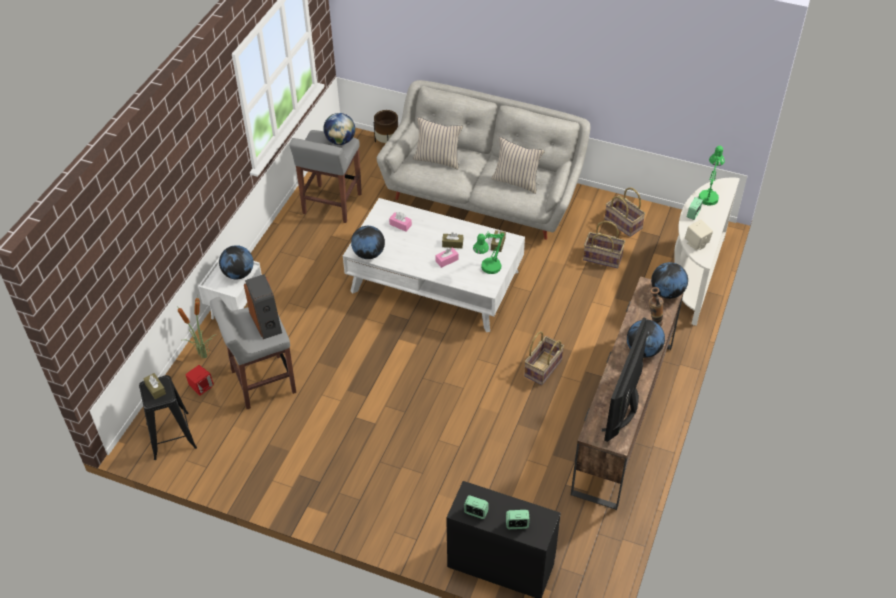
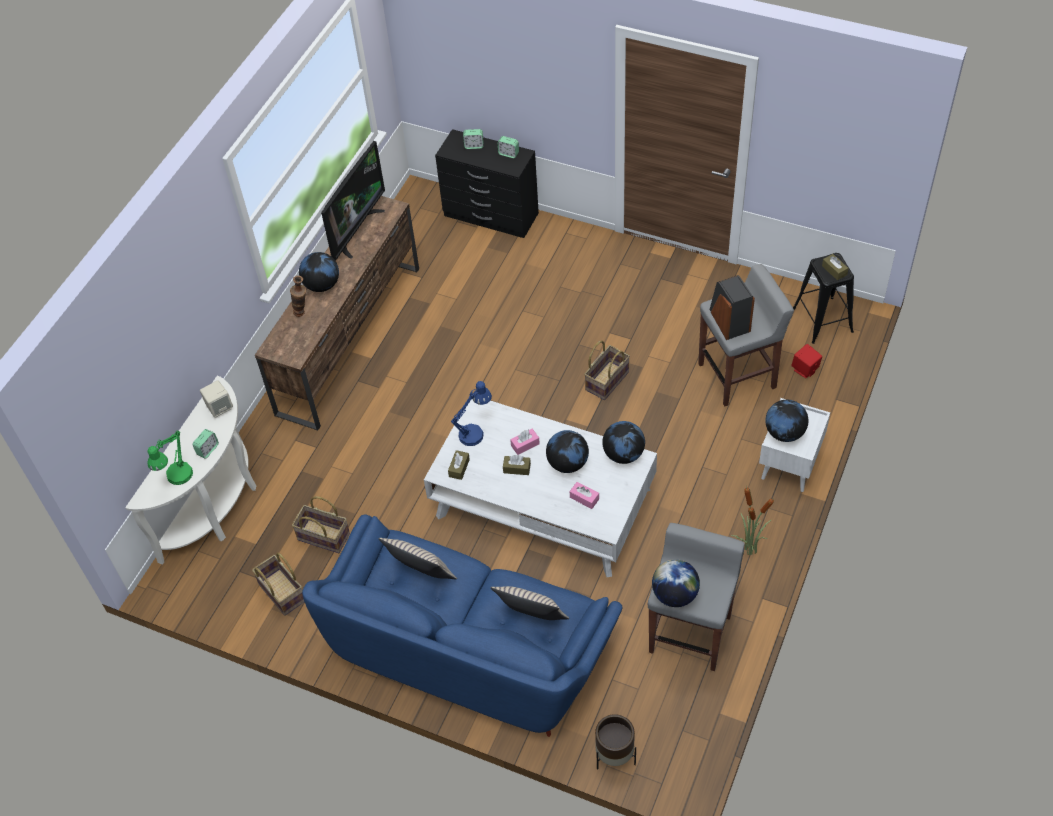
camera: 175 degrees left, 5 degrees up
potted plant [177,296,217,359] -> potted plant moved to [731,487,775,555]
grey sofa [377,80,591,240] -> blue sofa [302,514,623,737]
green table lamp [473,232,504,274] -> blue table lamp [451,381,492,446]
basket [524,331,564,385] -> basket moved to [584,340,630,400]
globe [651,262,688,299] -> globe moved to [546,430,589,473]

